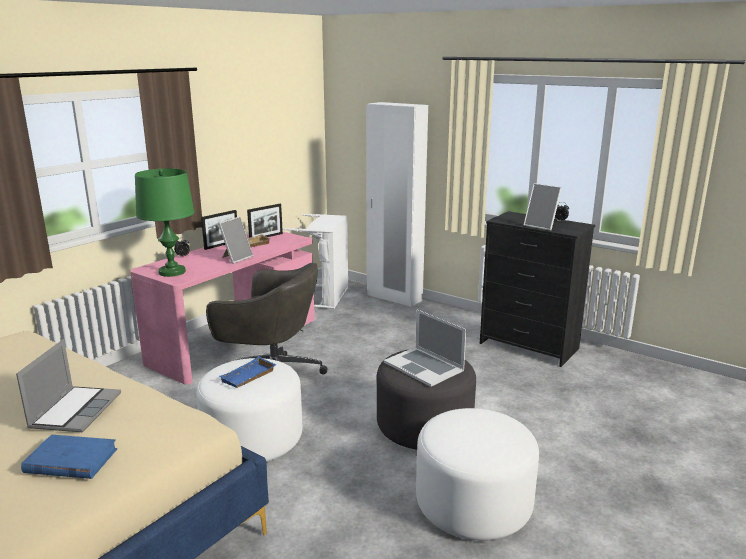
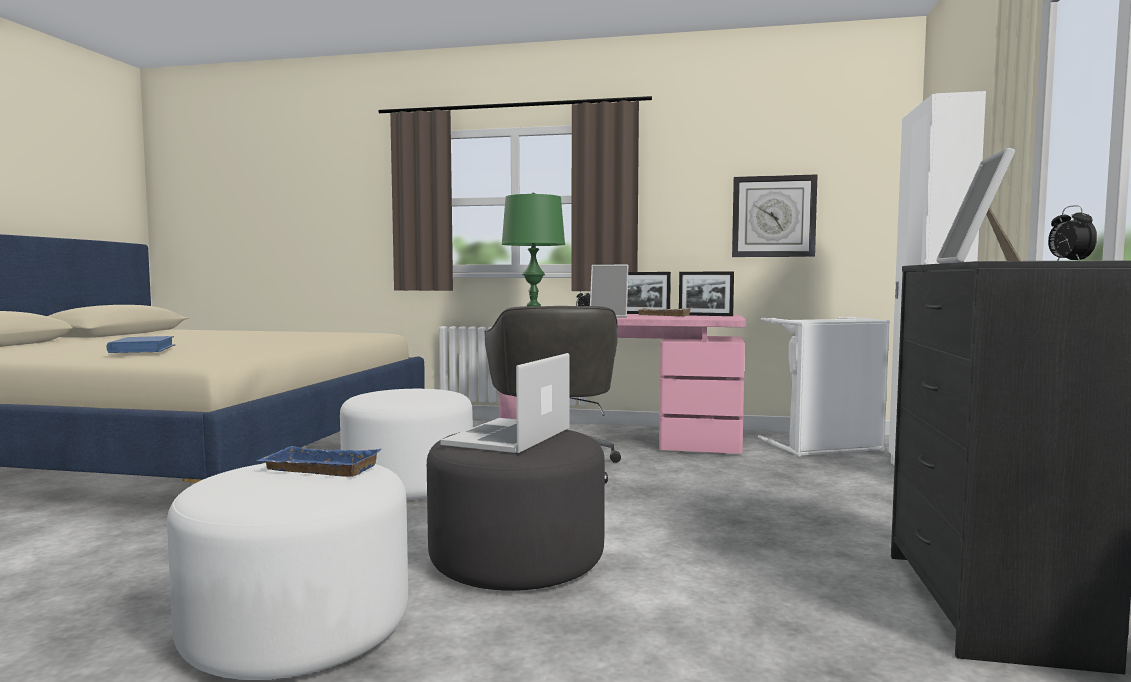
camera: 65 degrees right, 15 degrees down
laptop [16,339,121,432] -> none
blue tray [219,356,276,388] -> blue tray moved to [256,446,381,477]
none -> wall clock [732,174,818,257]

